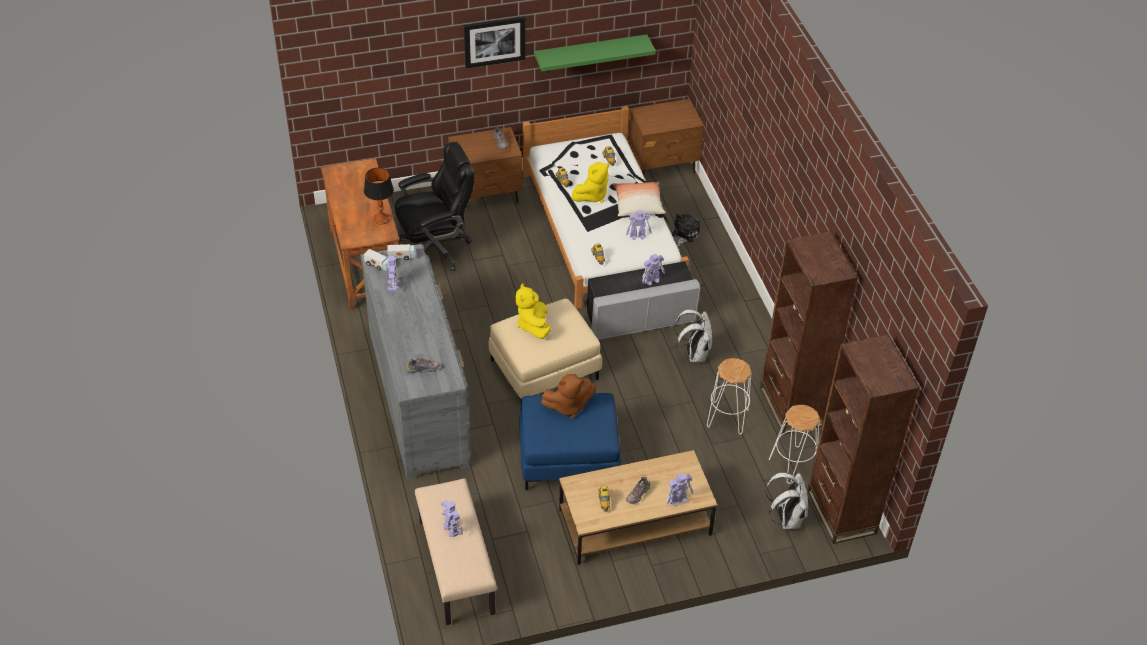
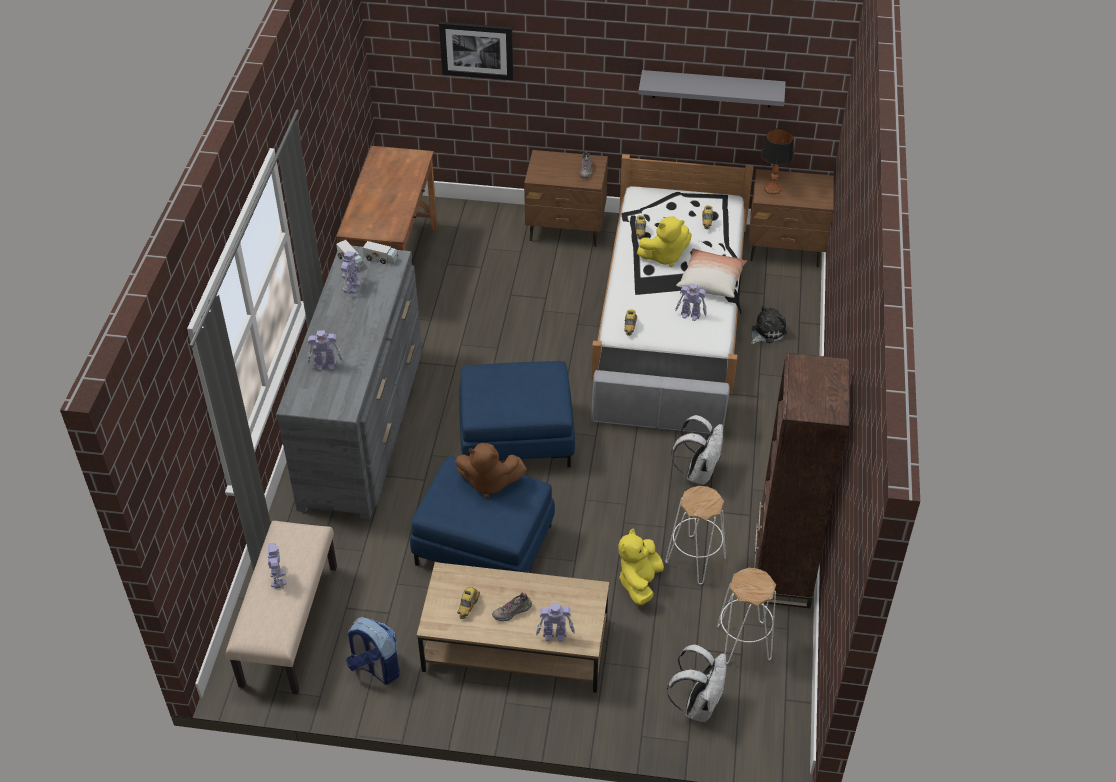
camera: 25 degrees right, 0 degrees up
table lamp [364,168,394,224] -> table lamp moved to [761,128,794,194]
black office chair [395,142,474,271] -> none
shoe [406,358,440,373] -> none
picture [464,16,525,68] -> picture moved to [439,22,513,80]
beige ottoman [488,299,602,406] -> blue ottoman [459,361,575,468]
yellow plush toy [516,283,551,339] -> yellow plush toy moved to [619,529,664,605]
green shelf [534,34,656,72] -> grey shelf [638,70,786,107]
toy robot [642,254,665,286] -> toy robot moved to [307,330,343,370]
brown bookcase [807,335,919,544] -> none
none -> backpack [346,617,400,685]

